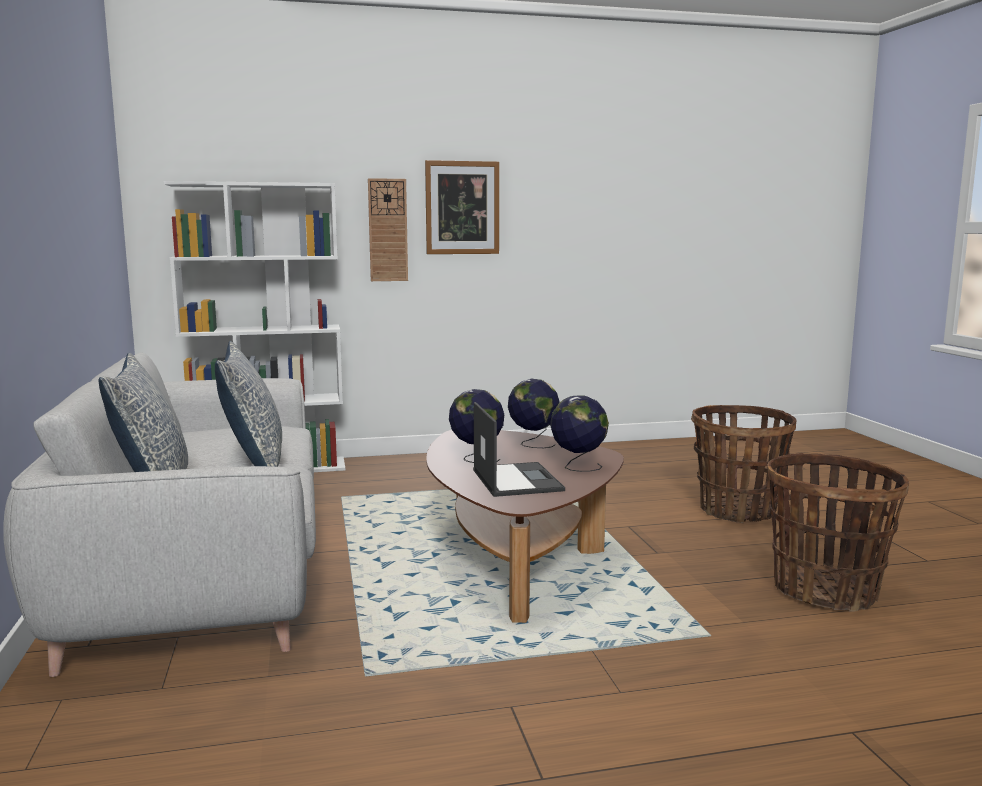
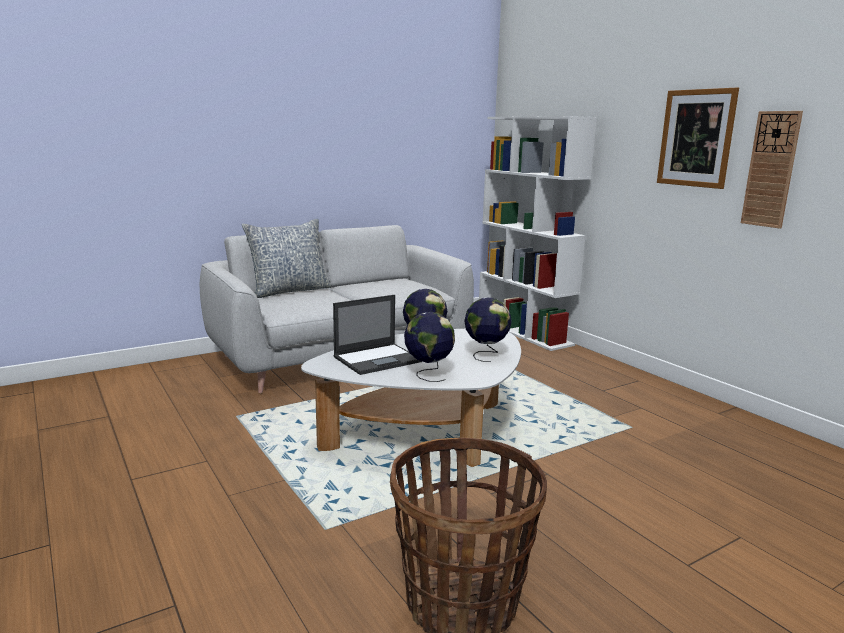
camera: 70 degrees right, 5 degrees up
pillow [215,341,282,467] -> none
wall clock [368,178,408,281] -> wall clock moved to [741,111,803,229]
brown coffee table [426,430,624,623] -> white coffee table [301,329,521,467]
basket [691,405,796,523] -> none

